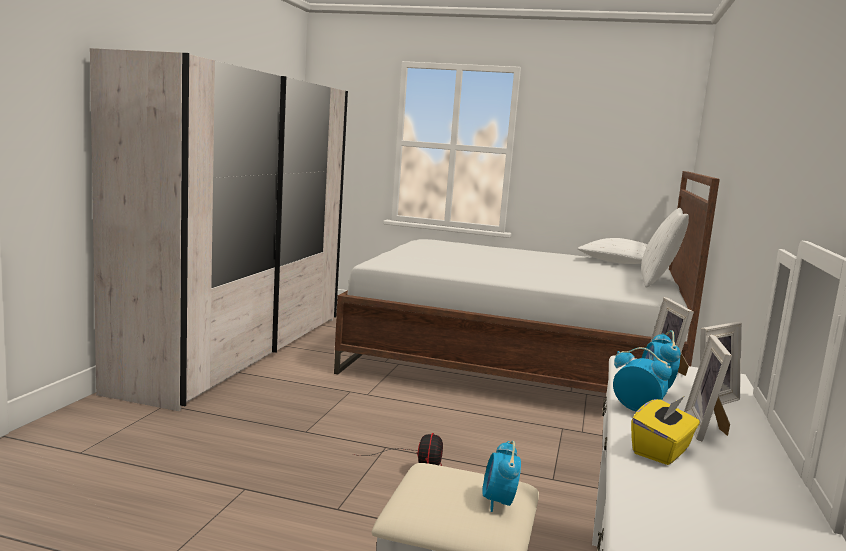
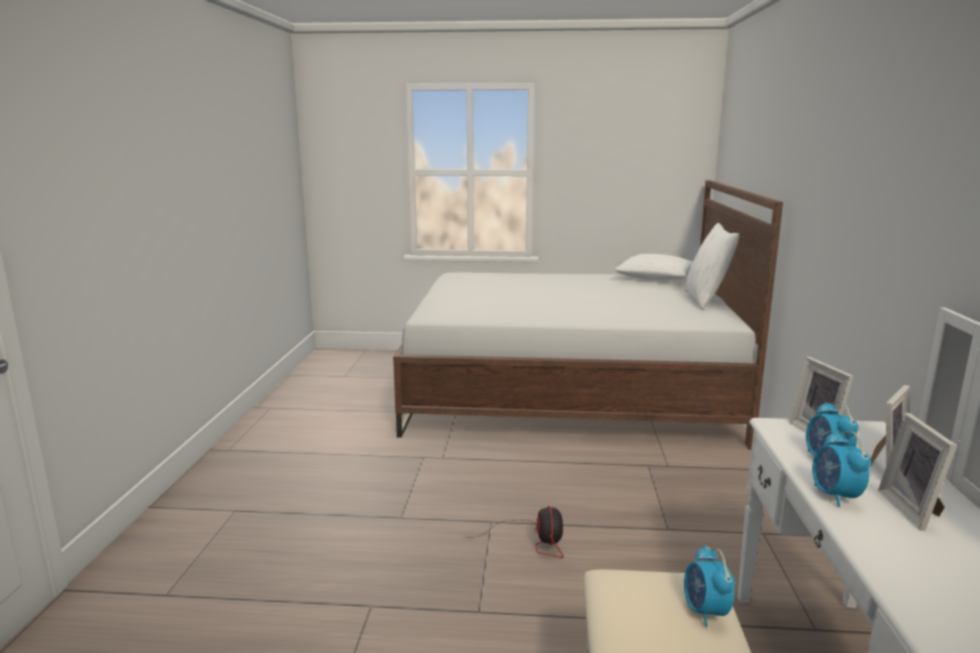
camera: 10 degrees left, 5 degrees up
white wardrobe [90,48,348,411] -> none
alarm clock [613,347,672,412] -> alarm clock turned 120 degrees counterclockwise [812,431,871,507]
yellow tissue box [631,397,700,465] -> none

